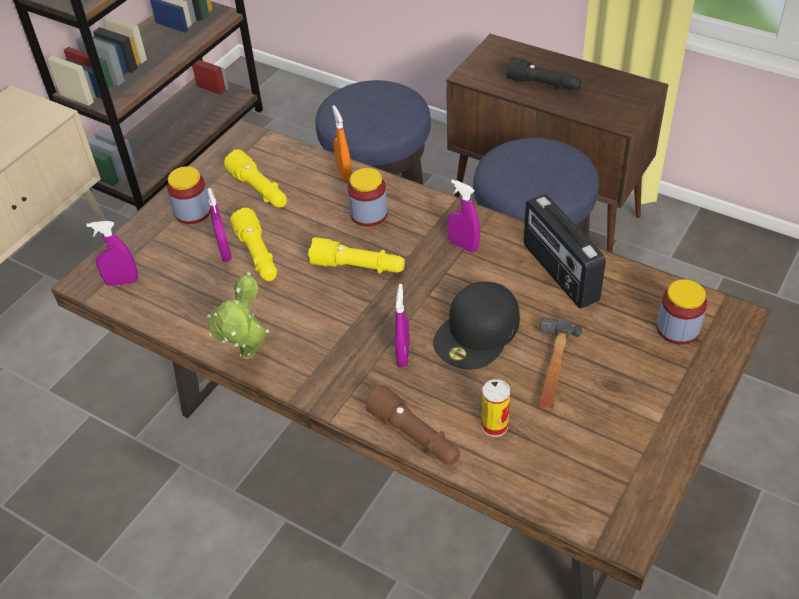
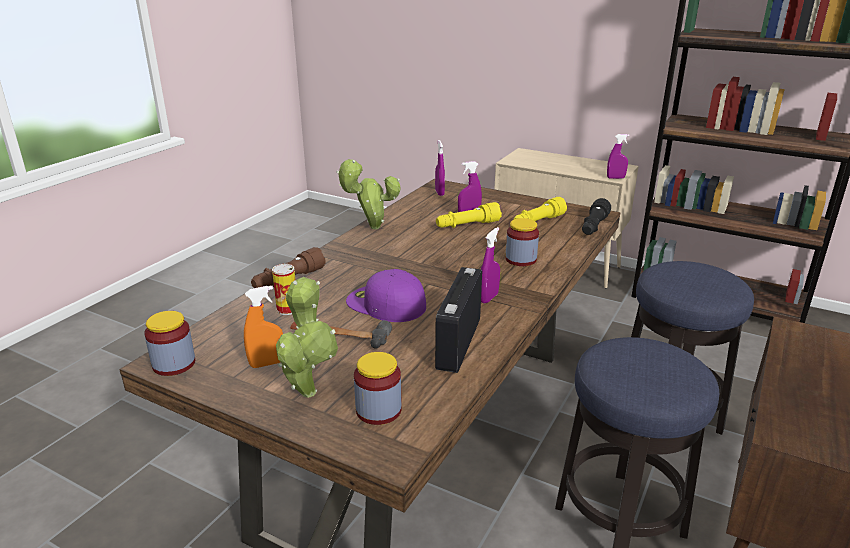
camera: 85 degrees right, 20 degrees down
jar [167,166,211,224] -> jar moved to [144,311,195,376]
yellow flashlight [308,237,405,273] -> none
orange spray bottle [332,105,352,181] -> orange spray bottle moved to [244,286,283,368]
purple spray bottle [395,284,410,368] -> purple spray bottle moved to [607,134,630,179]
black cap [433,282,520,370] -> purple cap [346,269,426,322]
black flashlight [505,57,582,91] -> black flashlight moved to [582,198,611,235]
radio [524,194,606,309] -> radio turned 45 degrees counterclockwise [435,267,482,373]
none -> potted plant [276,277,338,398]

